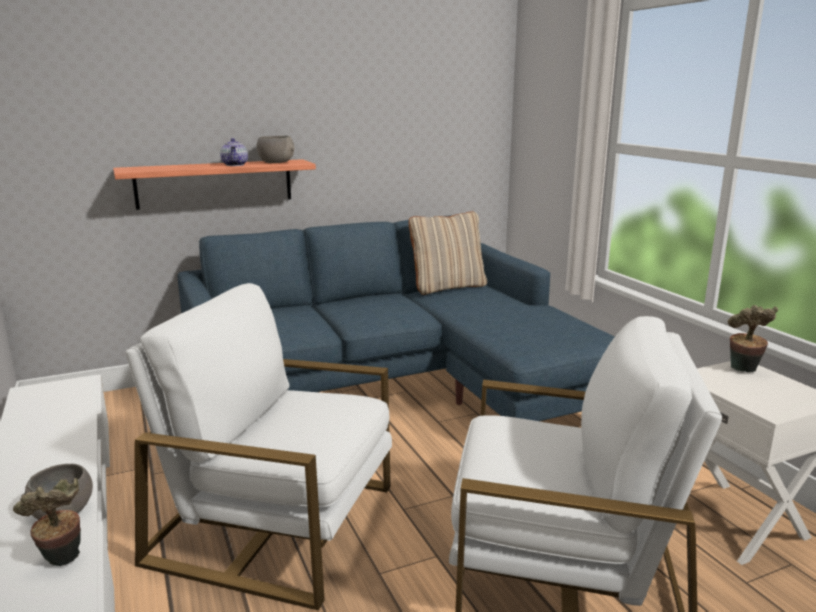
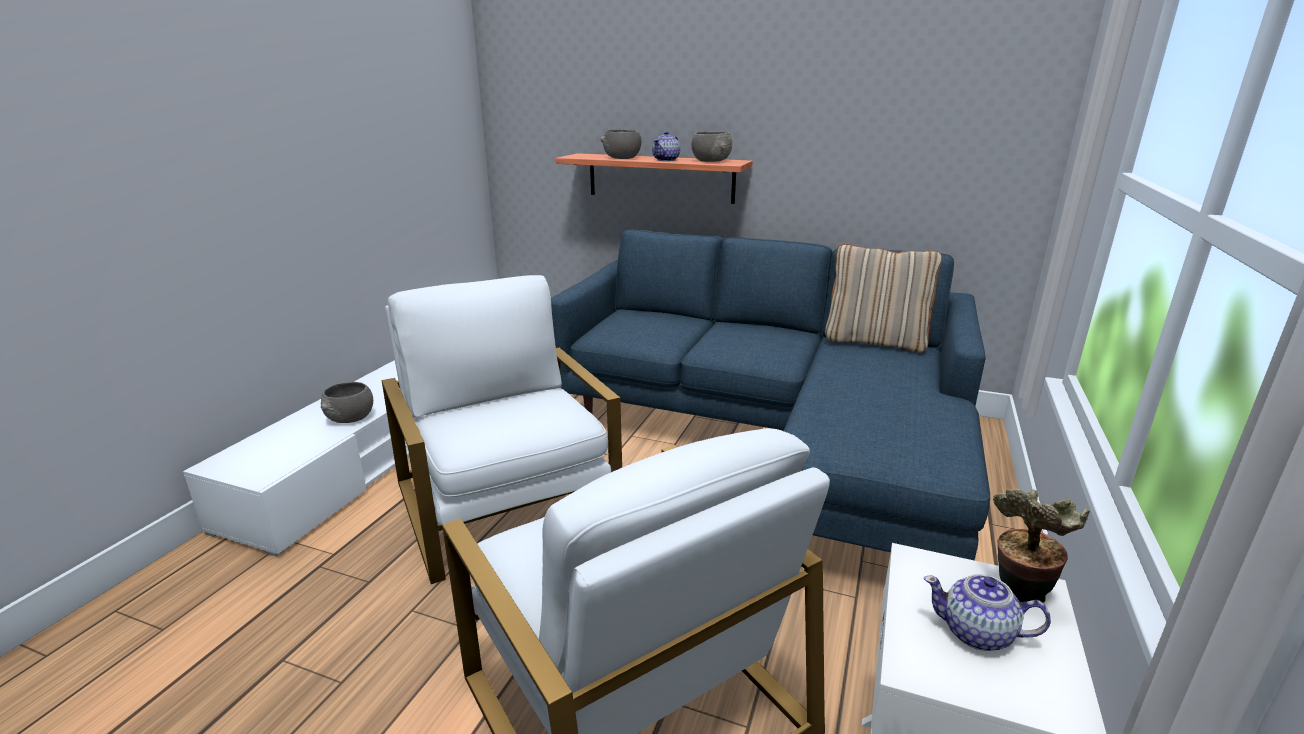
camera: 45 degrees right, 5 degrees up
potted plant [13,478,81,566] -> none
none -> grey bowl [601,129,641,159]
none -> teapot [924,574,1051,651]

